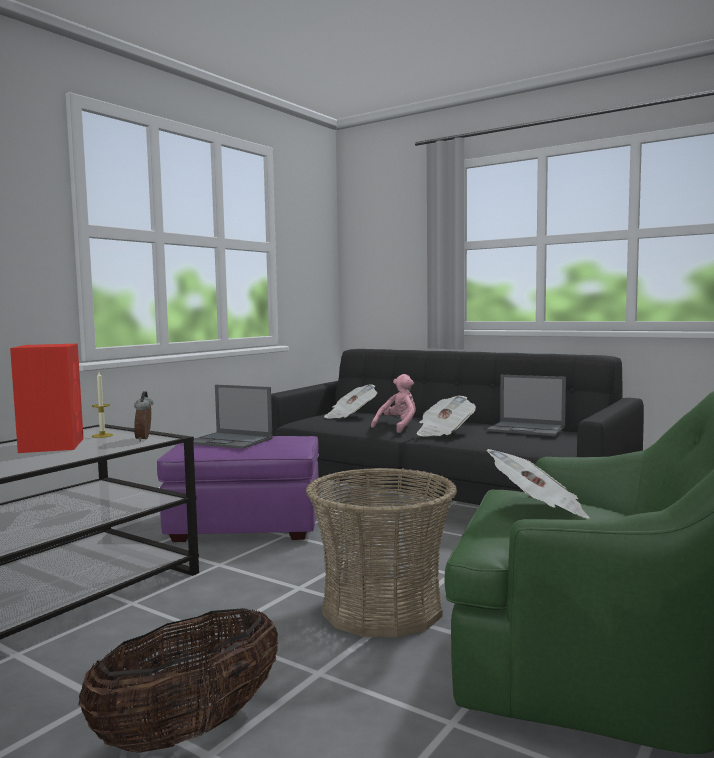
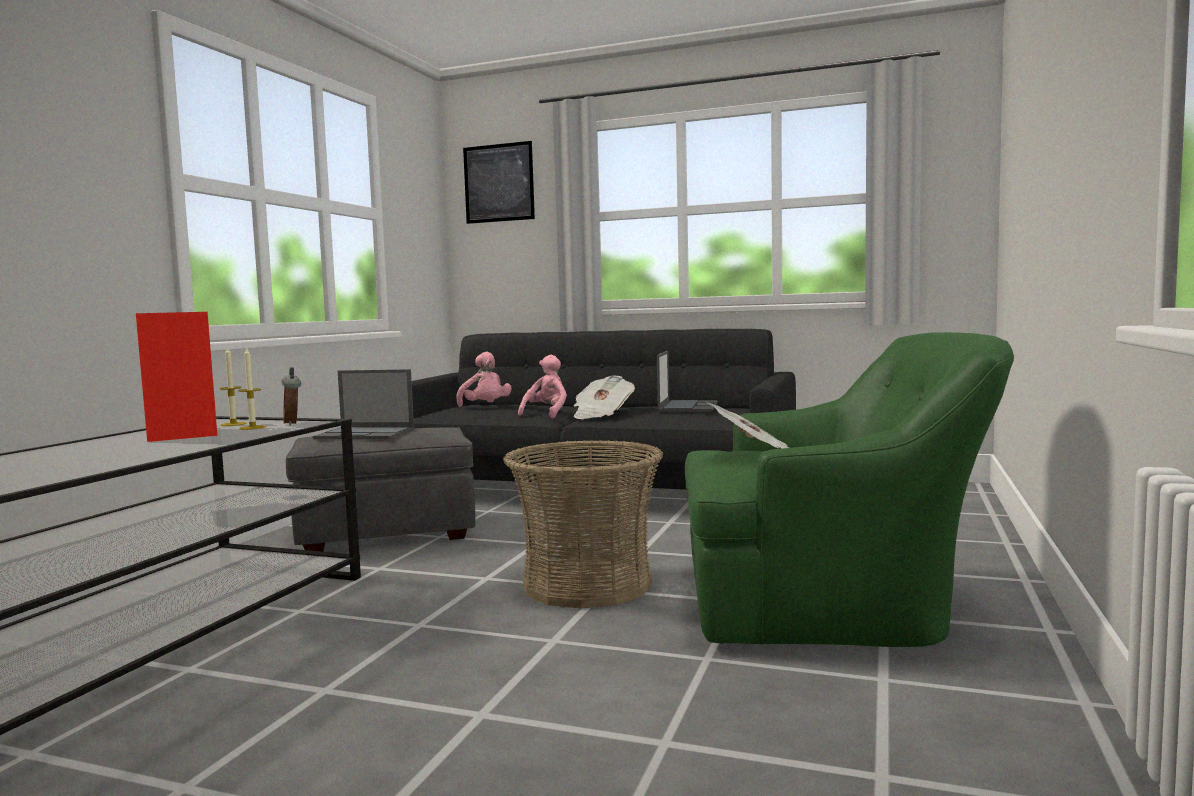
camera: 15 degrees left, 0 degrees up
basket [78,608,278,753] -> none
purple ottoman [157,436,319,542] -> grey ottoman [286,427,476,552]
newspaper [324,384,377,419] -> pink plush toy [456,352,512,407]
laptop [487,375,566,436] -> laptop turned 90 degrees counterclockwise [657,351,718,412]
none -> candle [238,348,266,430]
none -> picture [463,141,535,224]

